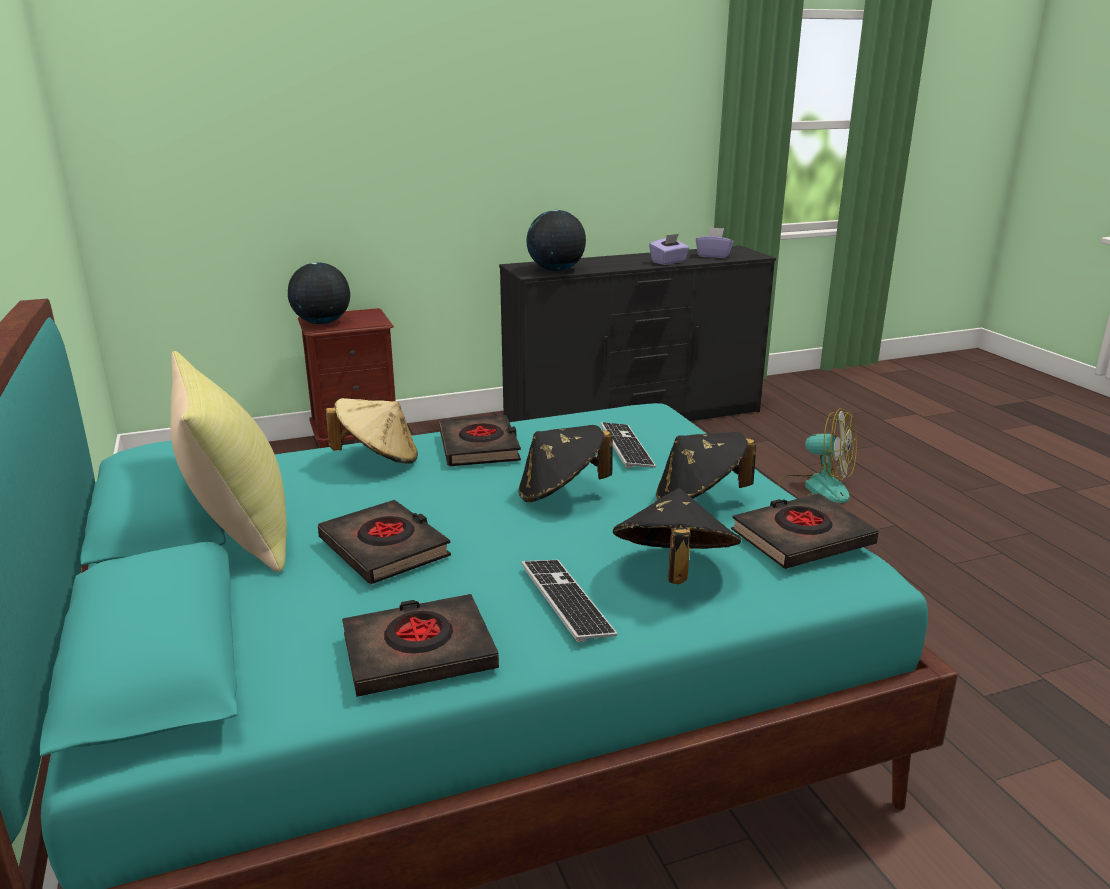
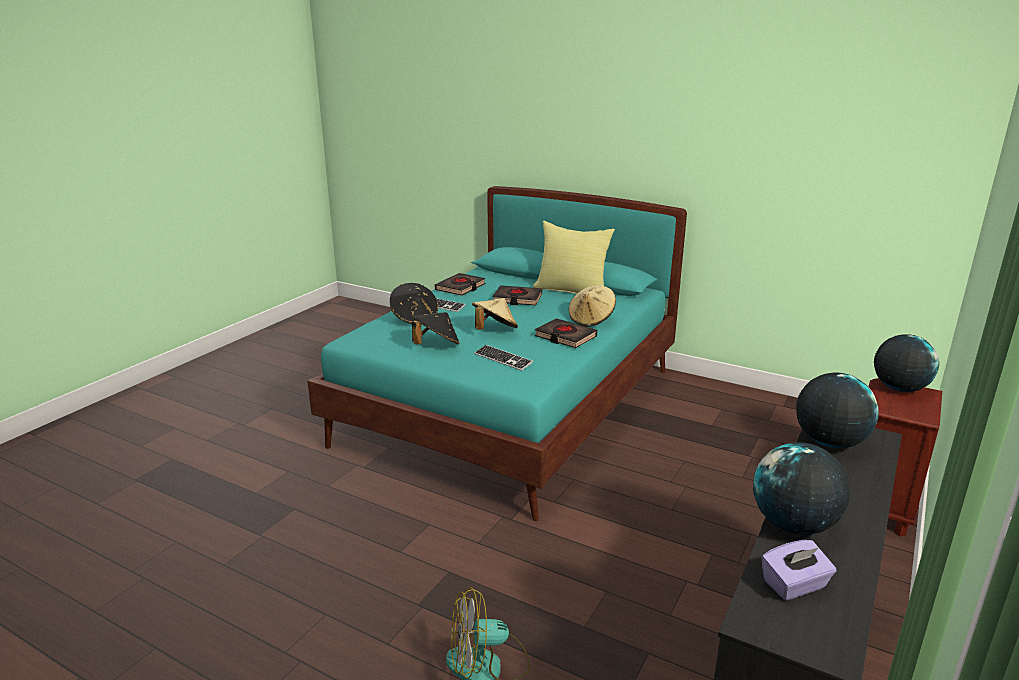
camera: 140 degrees right, 0 degrees up
black hat [518,425,613,502] -> beige hat [472,298,518,330]
purple tissue box [649,234,690,265] -> globe [753,442,850,535]
black book [731,493,879,569] -> none

